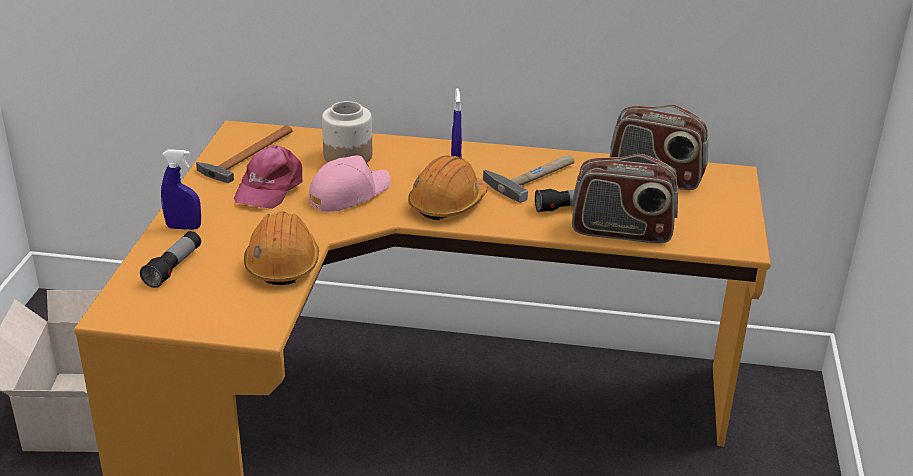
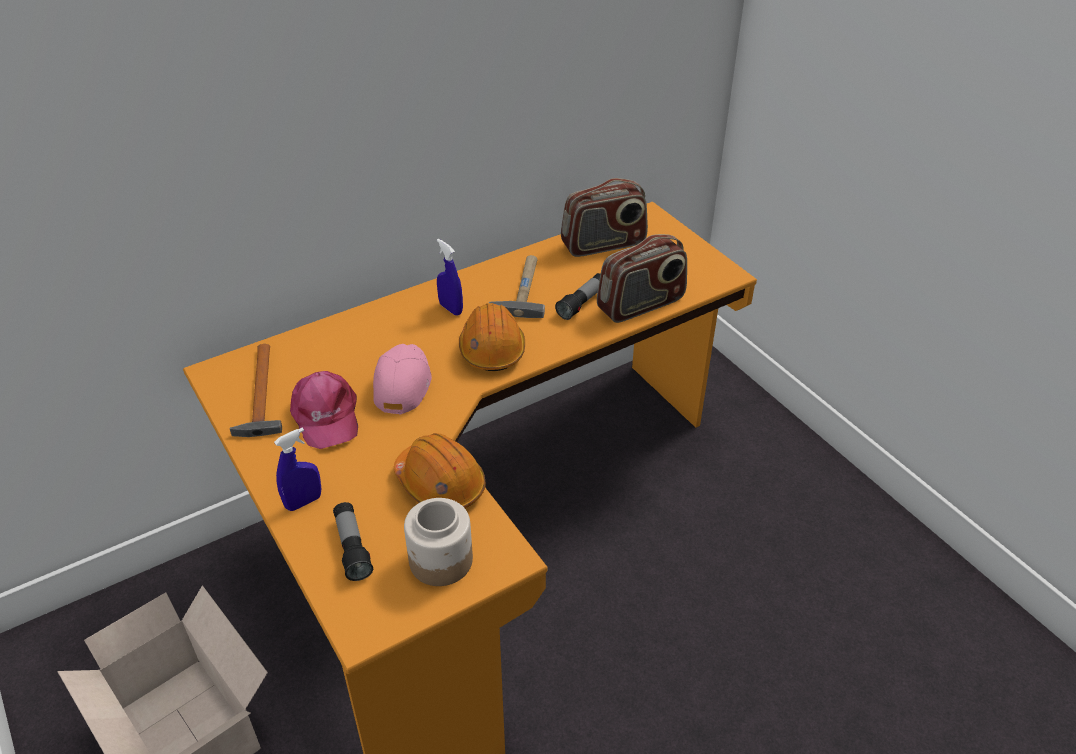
camera: 40 degrees left, 10 degrees up
jar [322,101,372,163] -> jar moved to [404,498,473,586]

